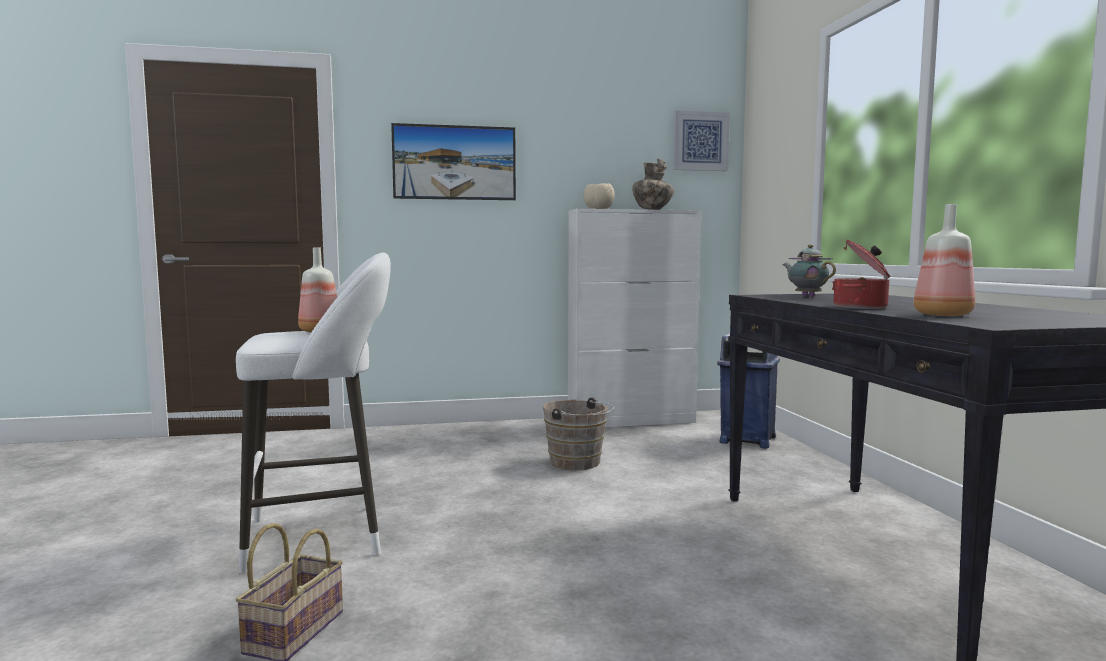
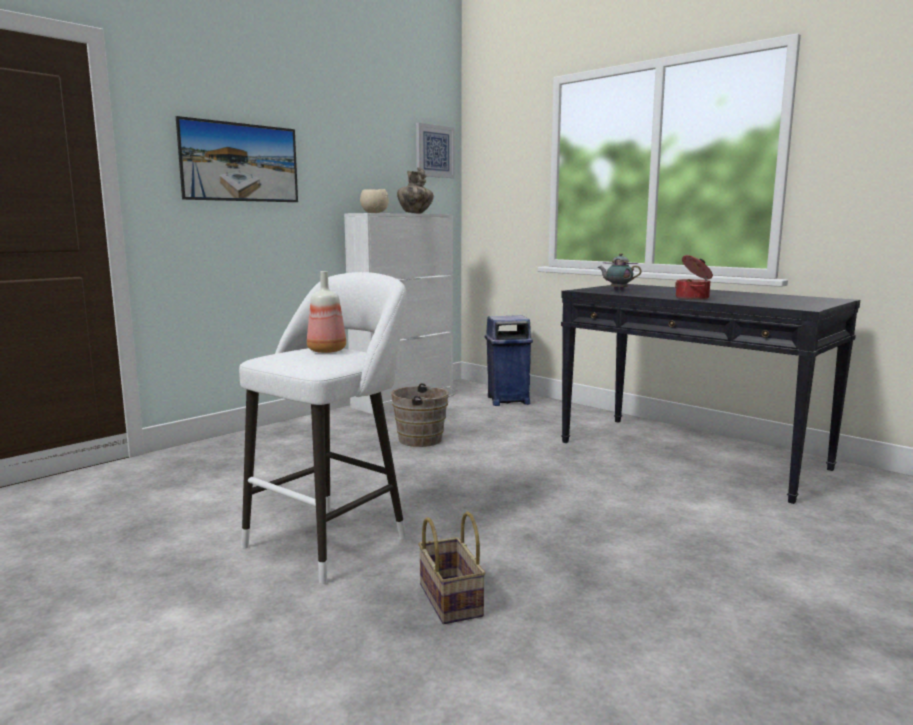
camera: 35 degrees left, 5 degrees up
bottle [913,204,975,316] -> none

